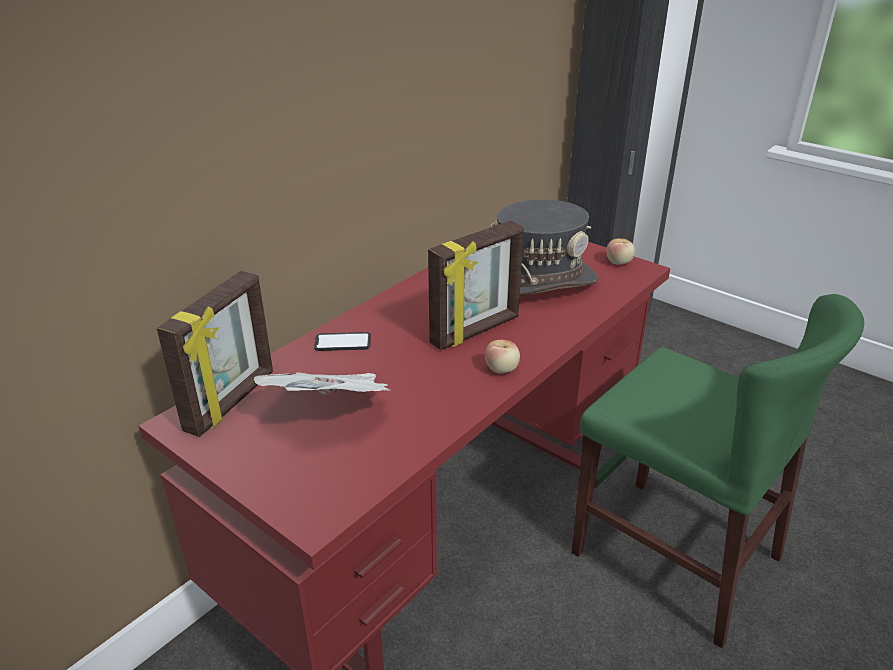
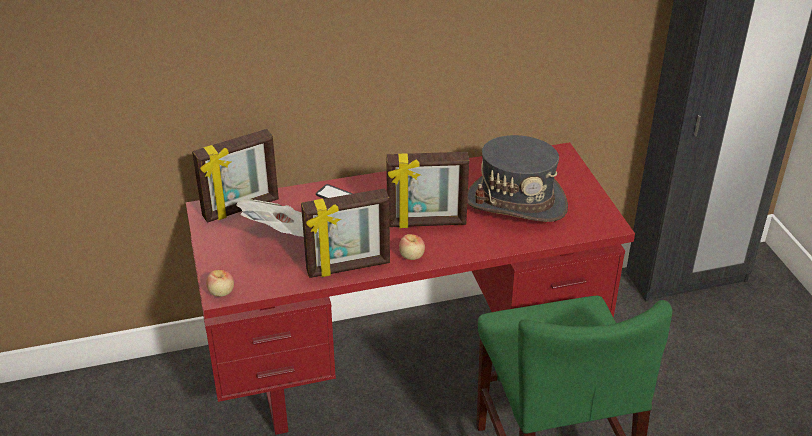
camera: 35 degrees right, 5 degrees up
apple [606,238,635,265] -> apple moved to [207,270,234,297]
none -> picture frame [301,188,390,278]

